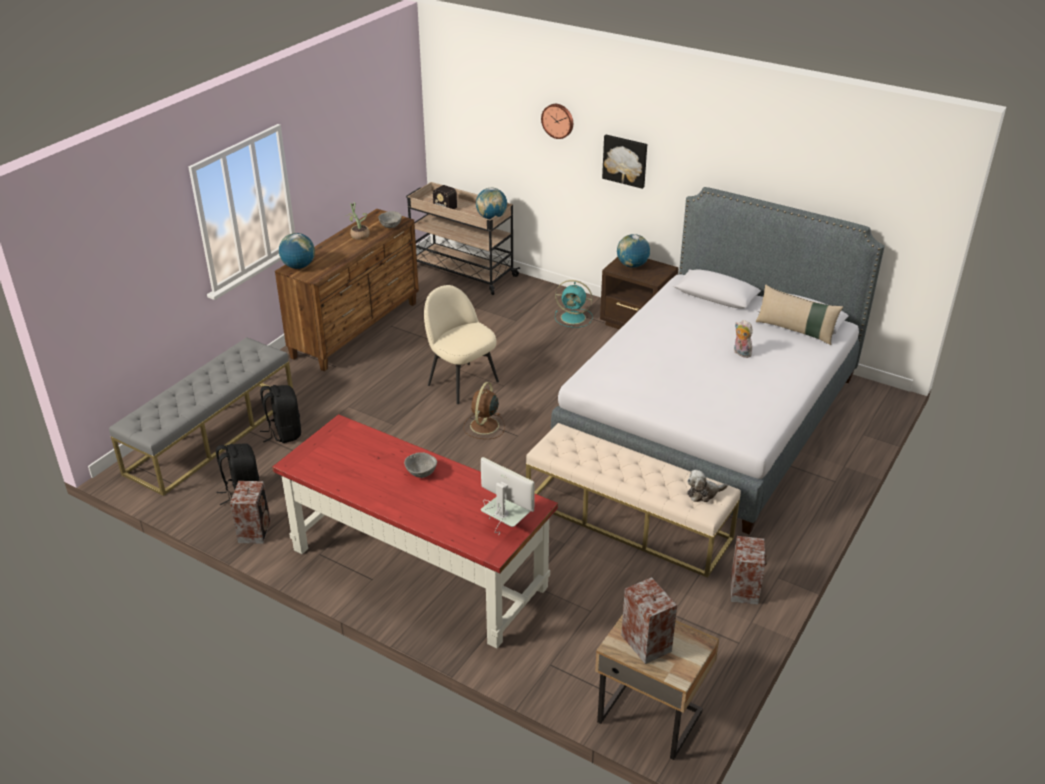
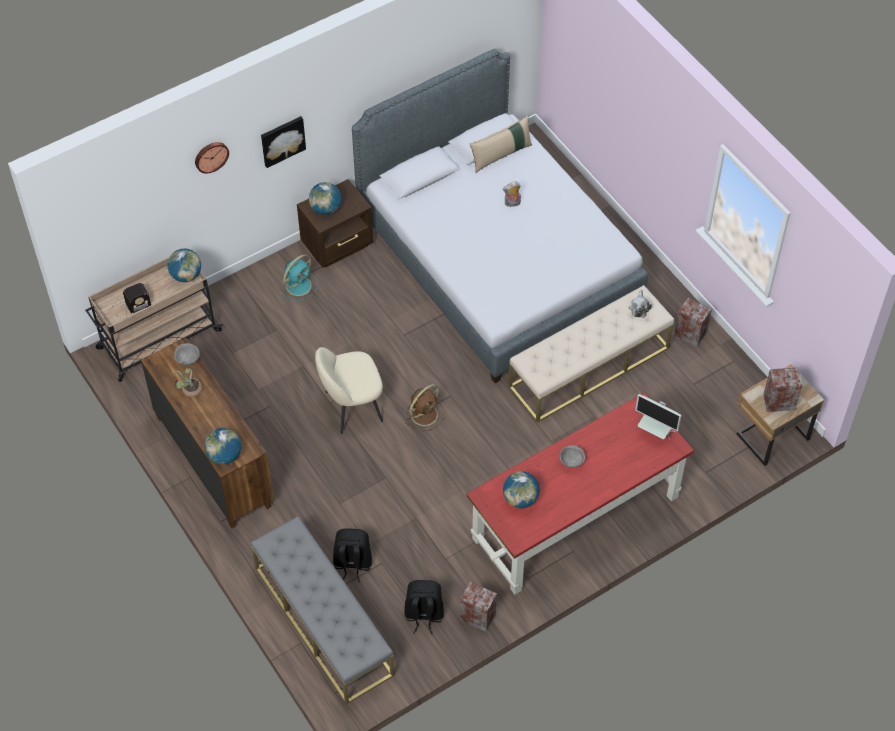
camera: 65 degrees left, 20 degrees up
brown fan [463,382,505,439] -> brown fan turned 90 degrees counterclockwise [405,384,445,431]
monitor [481,457,535,534] -> monitor turned 120 degrees counterclockwise [635,394,681,439]
none -> globe [503,471,540,508]

